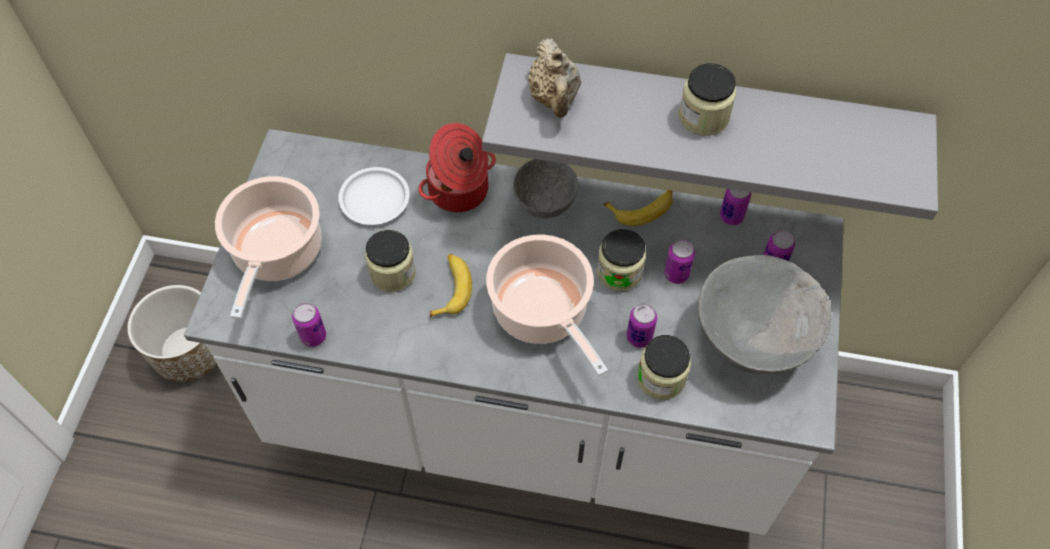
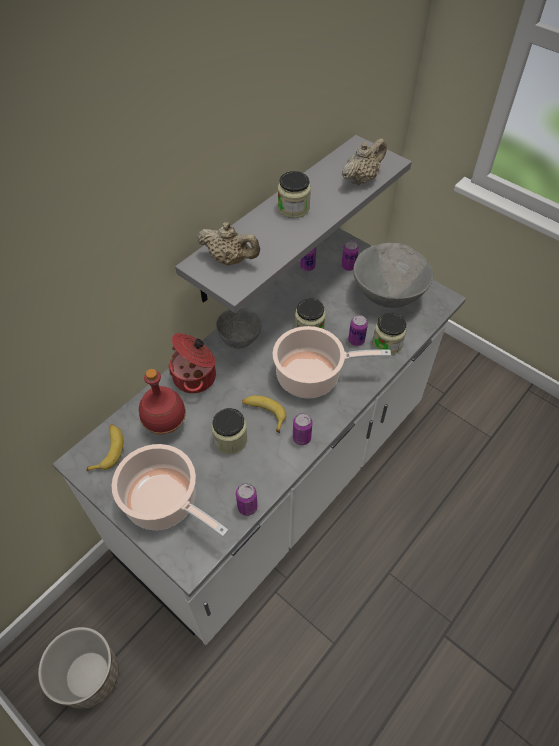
camera: 60 degrees left, 5 degrees down
white plate [338,167,410,225] -> red bottle [139,369,186,435]
banana [603,190,672,226] -> banana moved to [86,424,123,471]
can [664,239,695,284] -> can moved to [293,413,313,445]
none -> beige teapot [342,138,386,186]

